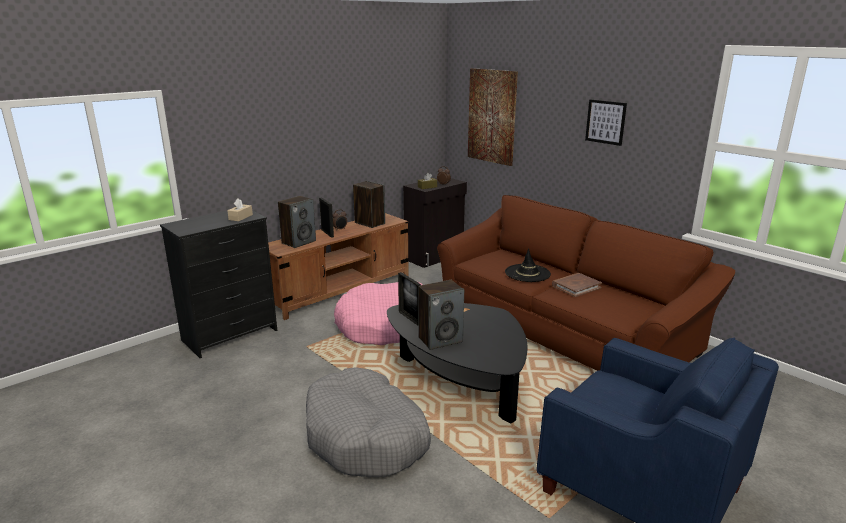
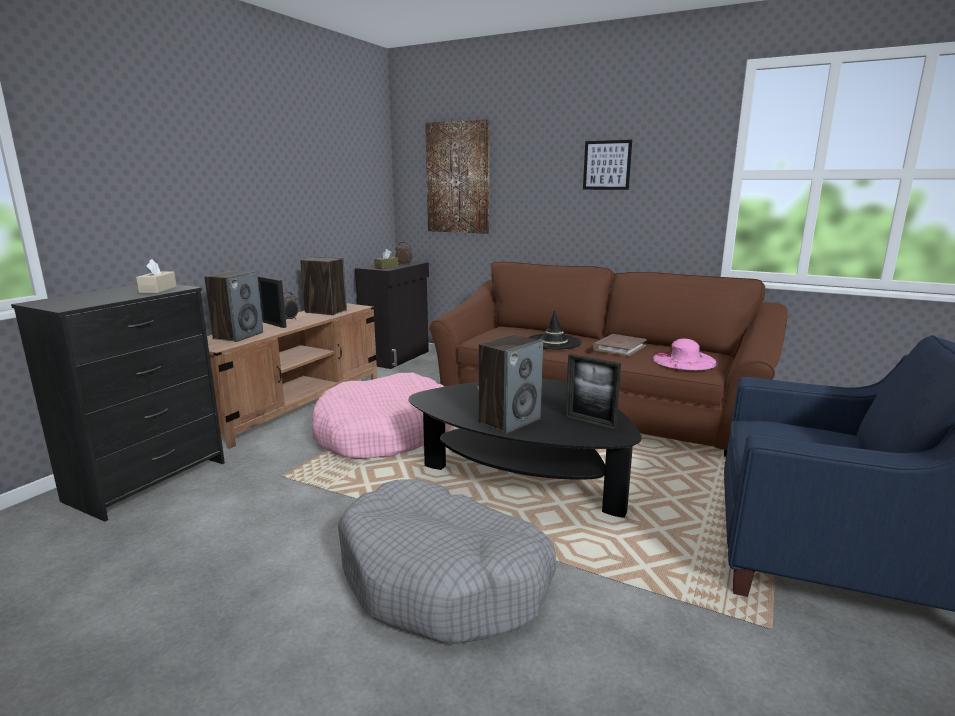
camera: 20 degrees left, 5 degrees down
picture frame [398,272,421,325] -> picture frame moved to [565,354,621,429]
none -> pink hat [652,339,718,370]

